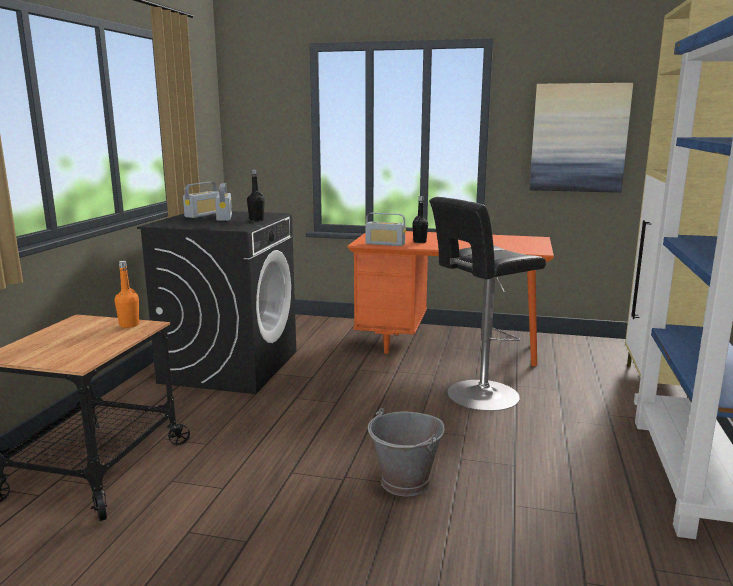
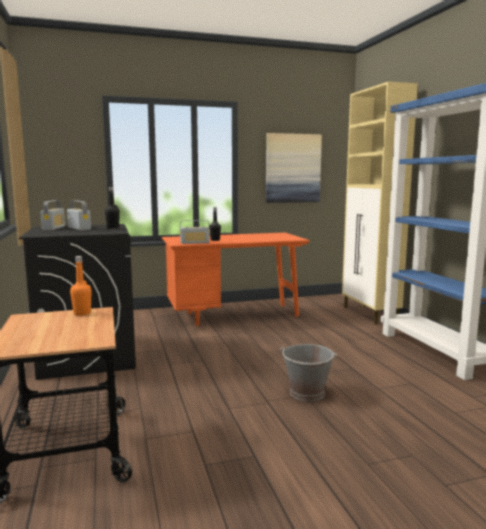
camera: 30 degrees left, 5 degrees down
black stool [429,197,546,411] -> none

